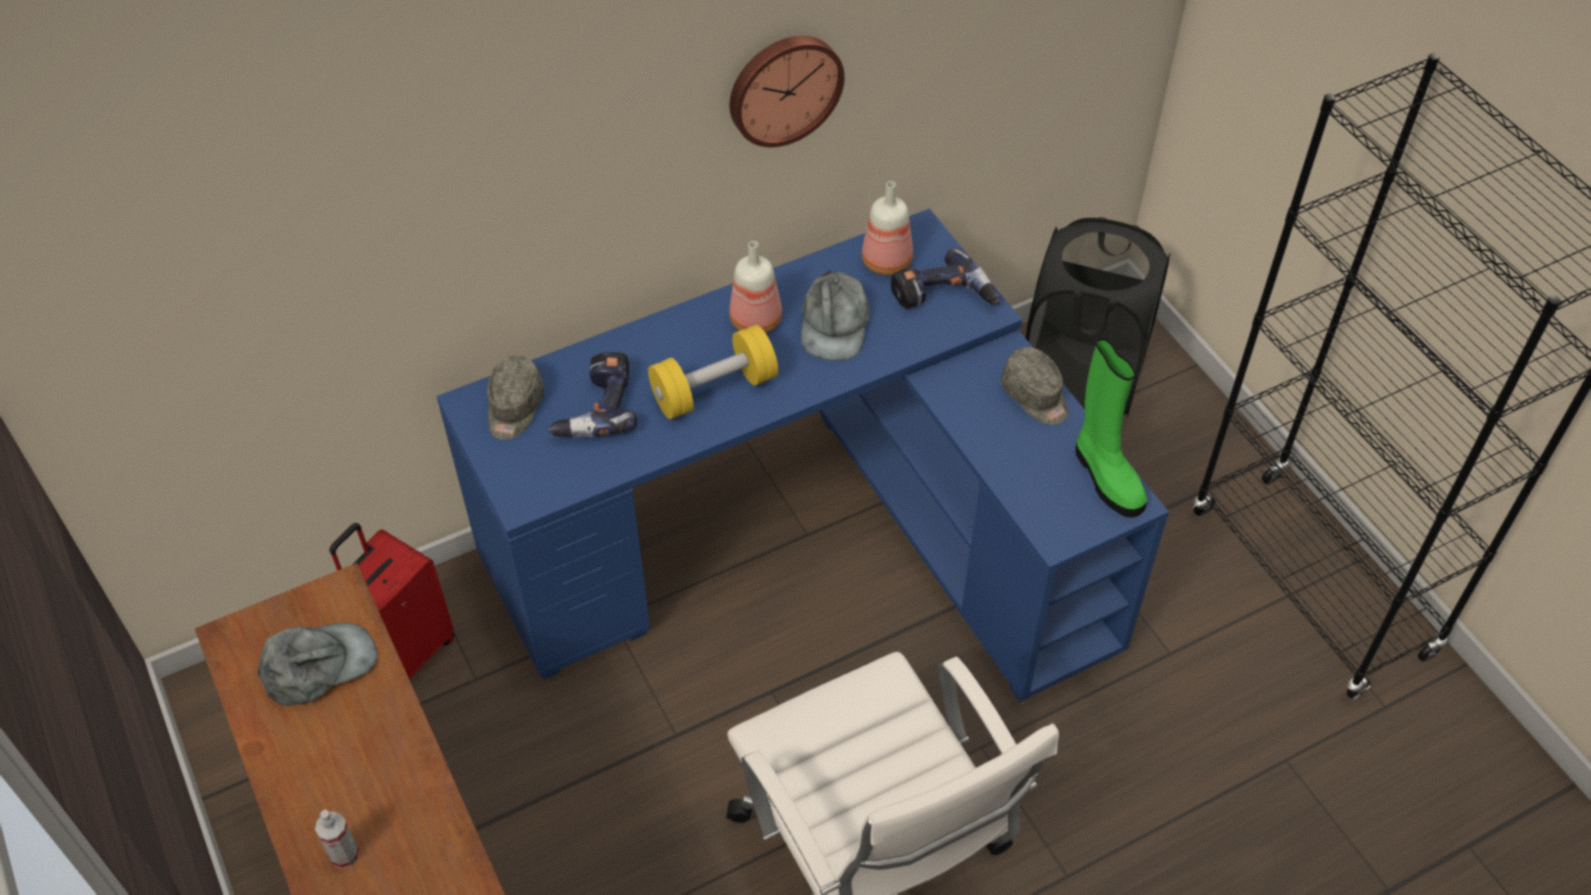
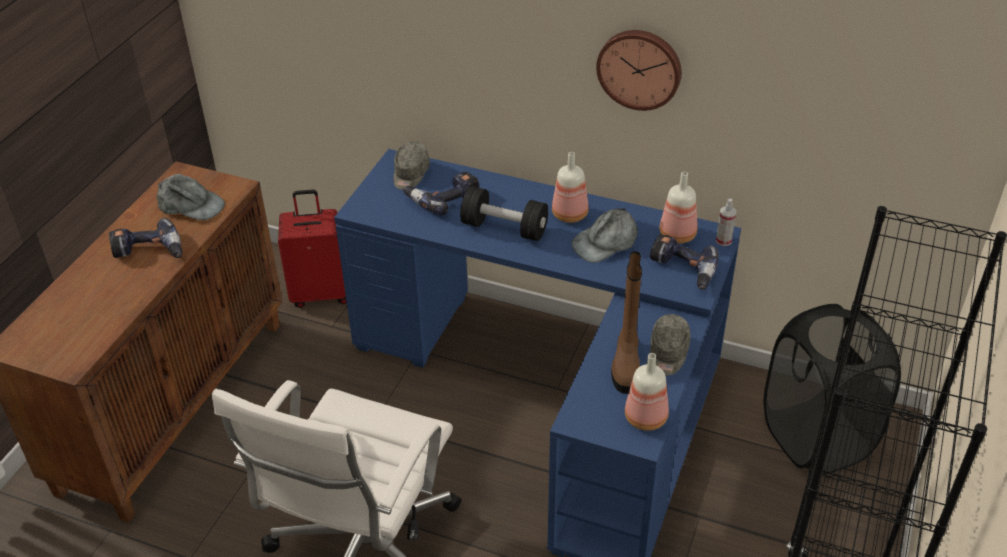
camera: 50 degrees right, 10 degrees down
spray bottle [315,810,360,869] -> spray bottle moved to [716,199,736,246]
grey cap [487,356,544,440] -> grey cap turned 45 degrees counterclockwise [393,141,430,190]
yellow dumbbell [648,325,778,419] -> black dumbbell [460,186,548,241]
green boot [1075,338,1148,518] -> bottle [625,353,669,431]
none -> power drill [109,218,182,258]
none -> brown boot [611,251,642,394]

